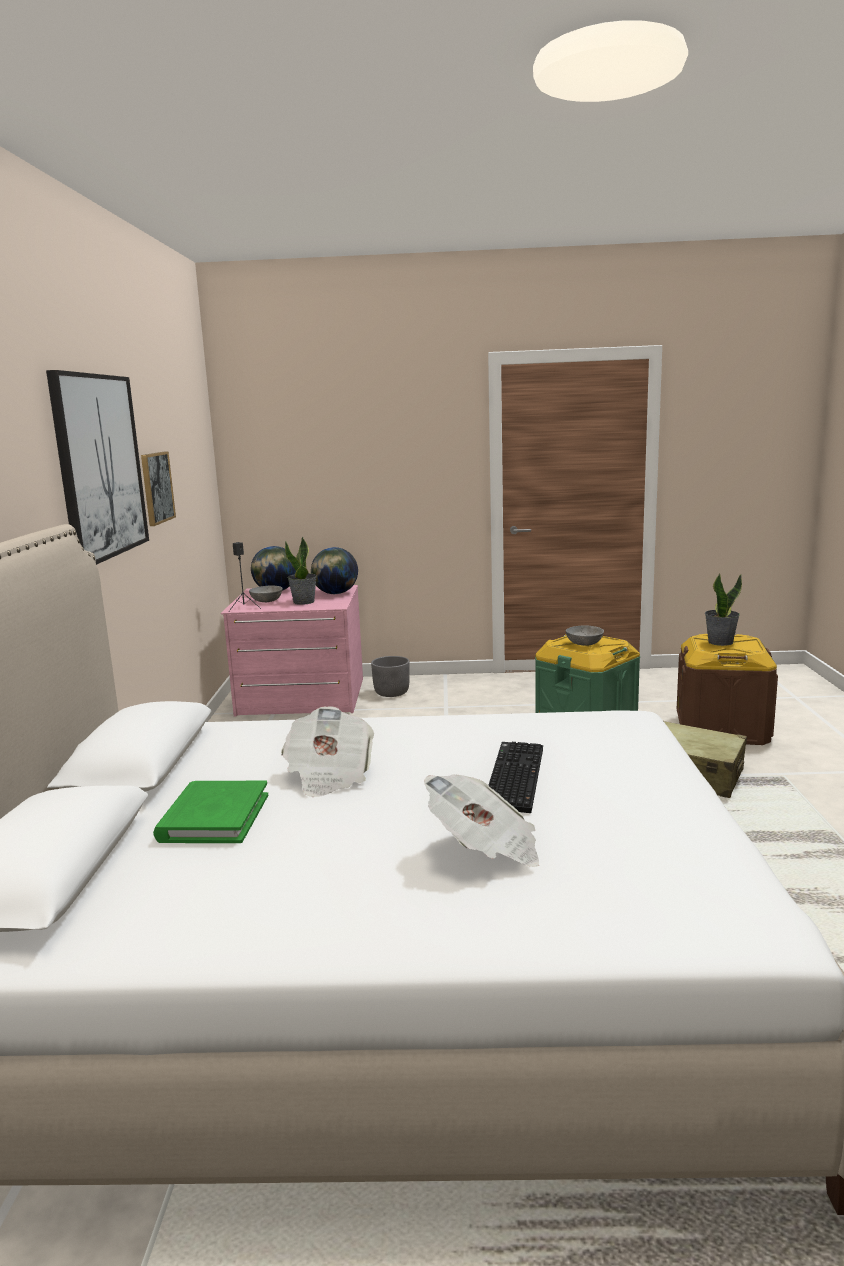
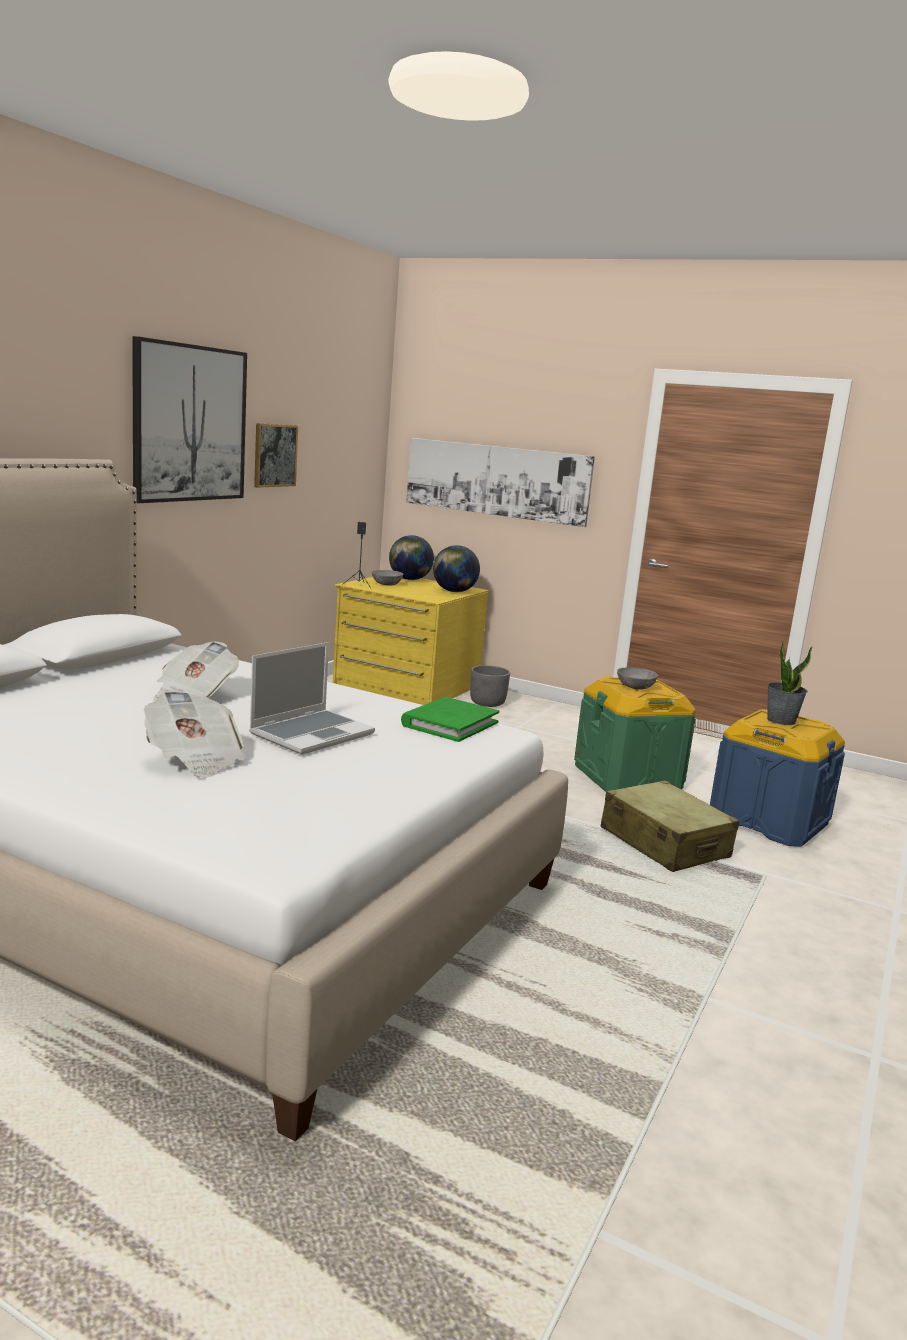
camera: 25 degrees right, 0 degrees up
green book [153,781,268,843] -> green book moved to [401,697,499,742]
pink dresser [221,585,363,717] -> yellow dresser [333,577,489,705]
potted plant [285,536,317,605] -> none
keyboard [488,742,543,813] -> laptop [249,642,375,755]
brown storage box [677,634,778,745] -> blue storage box [710,709,845,847]
none -> picture [406,438,595,527]

